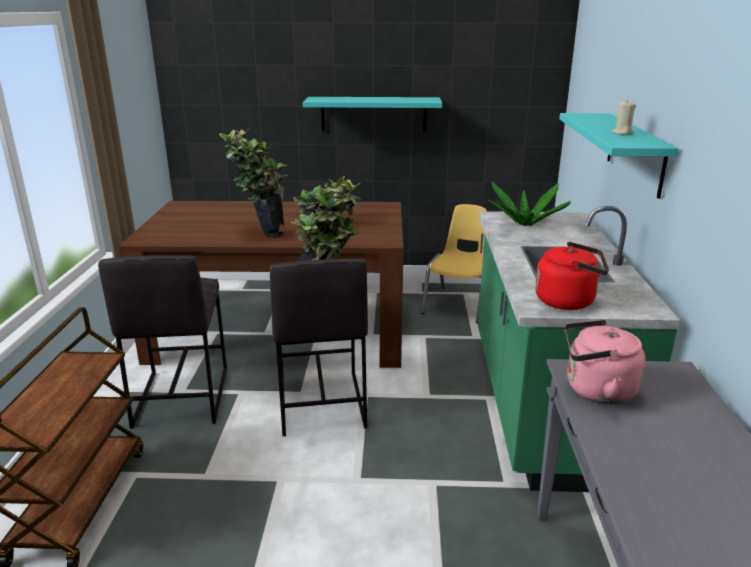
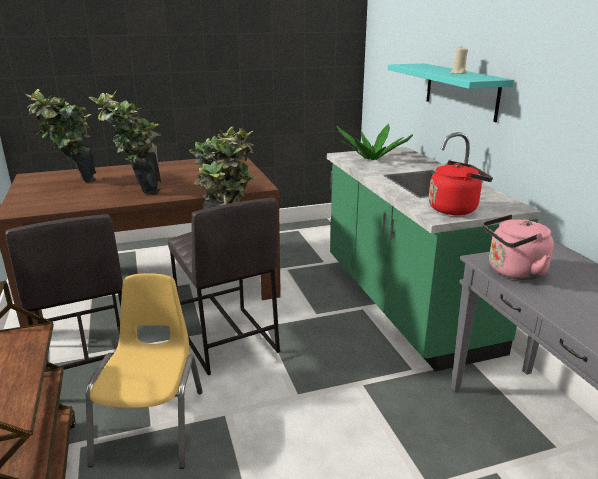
camera: 20 degrees left, 0 degrees up
turquoise shelf [303,97,442,132] -> none
yellow chair [421,204,487,323] -> yellow chair moved to [86,273,203,469]
none -> potted plant [25,89,96,183]

